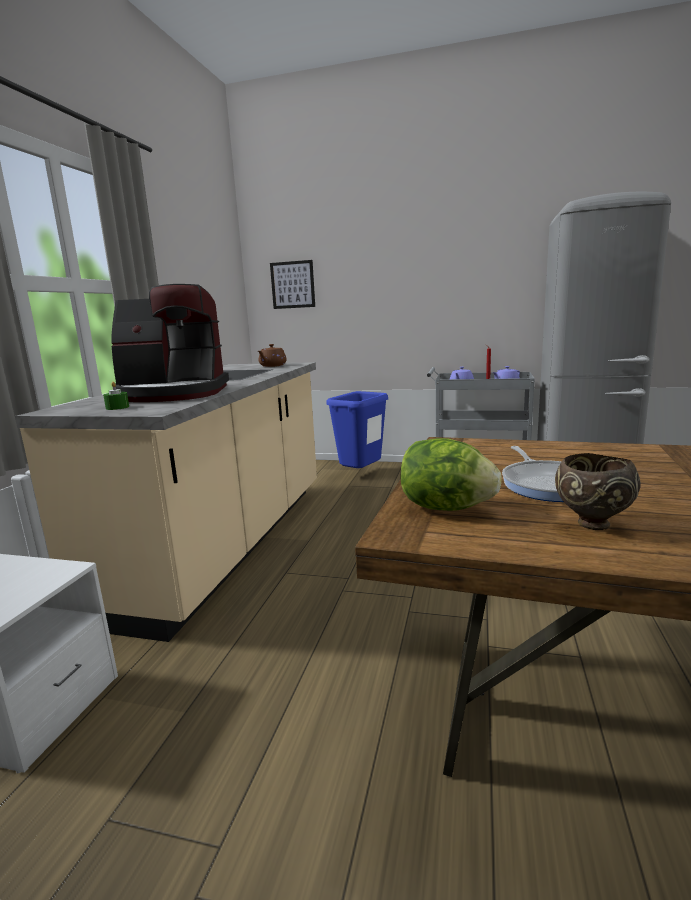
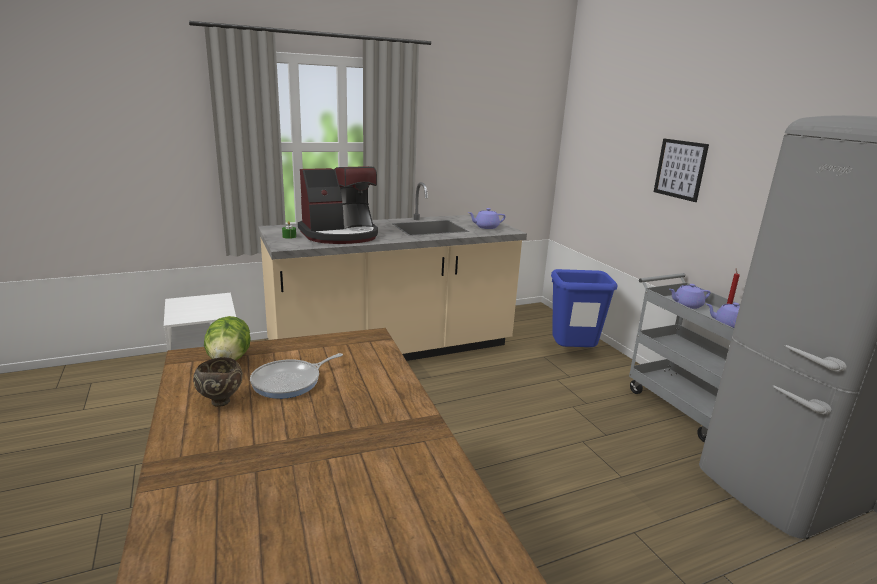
camera: 50 degrees right, 5 degrees up
coffee machine [111,284,229,402] -> coffee machine turned 75 degrees counterclockwise [298,166,378,244]
brown teapot [258,344,286,367] -> purple teapot [468,208,506,229]
picture [270,260,315,309] -> picture moved to [654,139,709,202]

